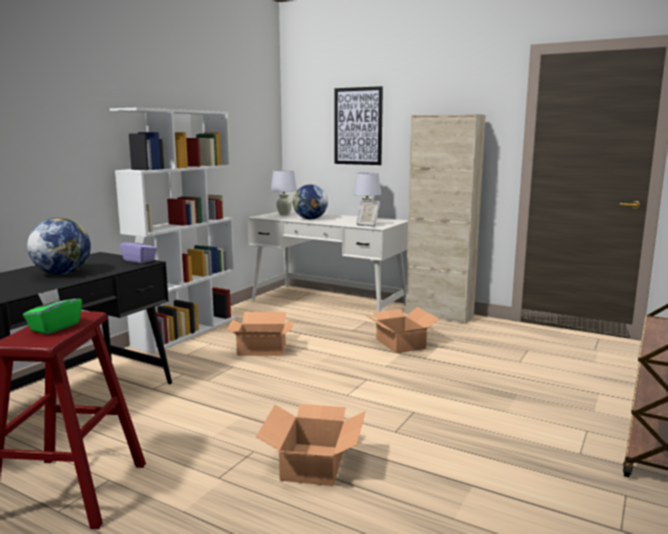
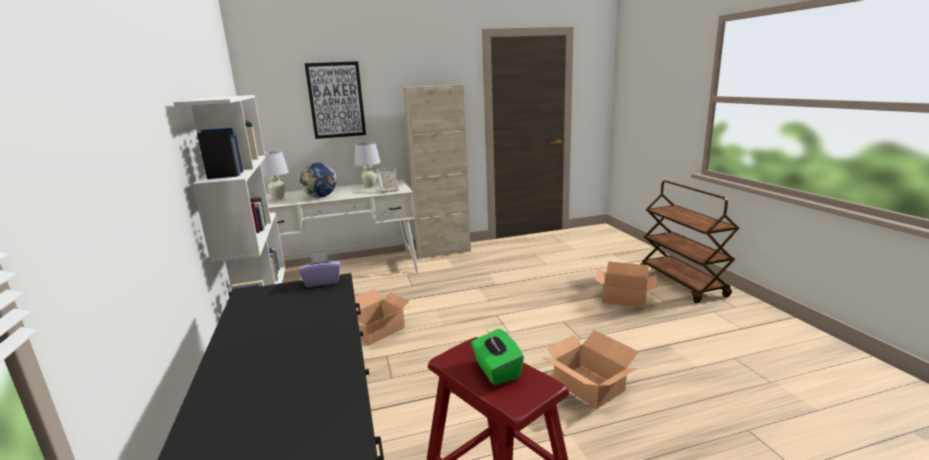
camera: 45 degrees left, 5 degrees up
globe [27,218,91,275] -> none
cardboard box [365,307,439,353] -> cardboard box moved to [594,261,658,308]

